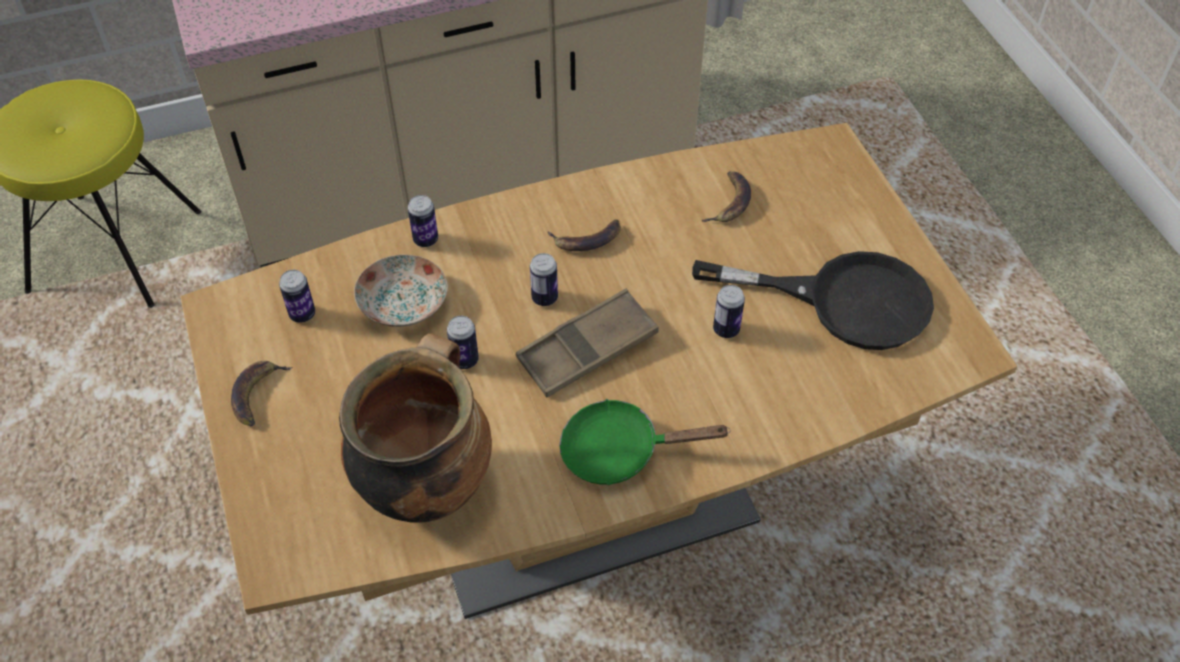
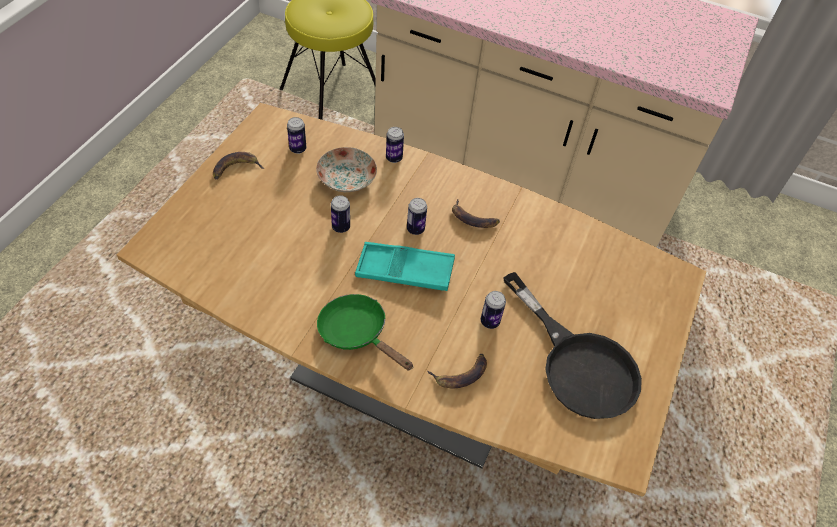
camera: 40 degrees right, 0 degrees up
cooking pot [339,333,492,523] -> none
brown tray [516,289,659,397] -> turquoise tray [355,242,455,291]
banana [701,171,751,222] -> banana moved to [428,354,487,388]

